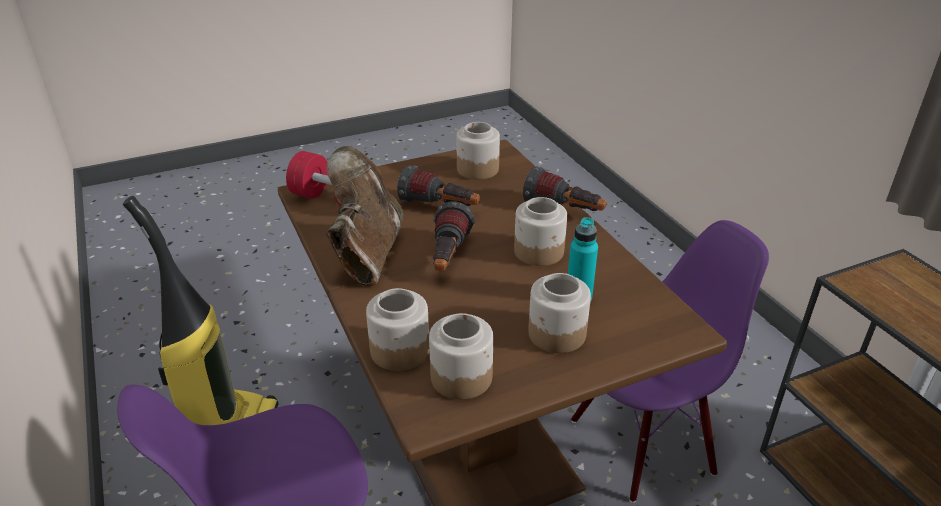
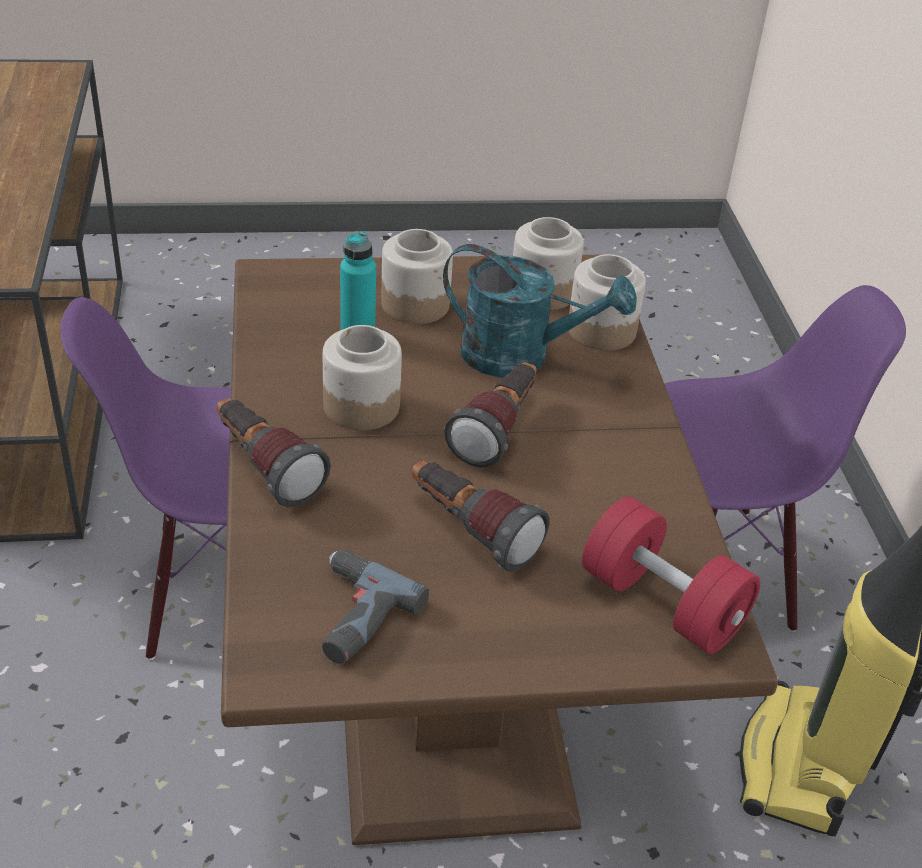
camera: 165 degrees left, 5 degrees up
brown boot [326,146,403,287] -> none
jar [456,122,500,180] -> power drill [322,550,429,664]
none -> turquoise watering can [443,244,637,377]

